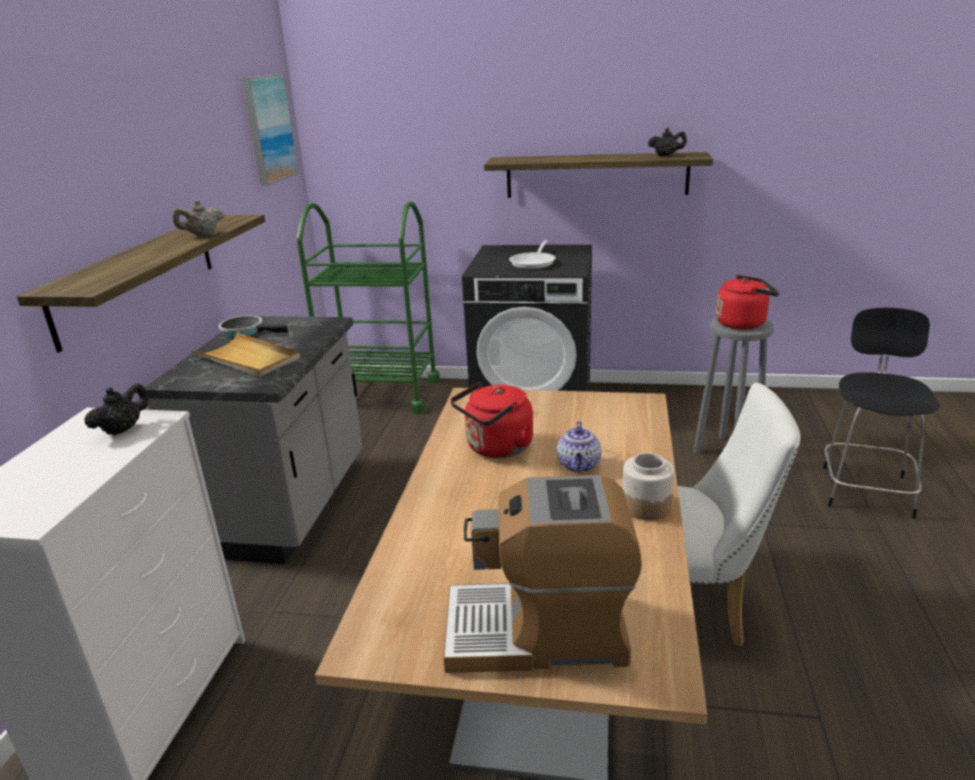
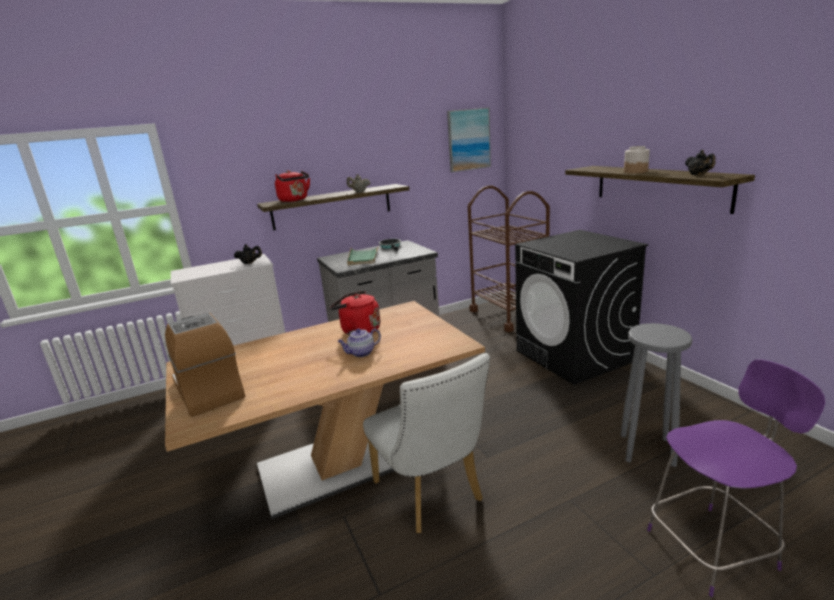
camera: 55 degrees right, 5 degrees down
beige tray [190,332,300,377] -> green tray [347,245,379,265]
green cart [297,201,440,414] -> brown cart [468,186,550,332]
frying pan [509,240,556,269] -> none
jar [622,453,674,520] -> jar moved to [624,146,650,173]
red kettle [716,275,779,329] -> red kettle moved to [275,170,310,202]
black stool [823,308,940,519] -> purple stool [647,359,825,597]

